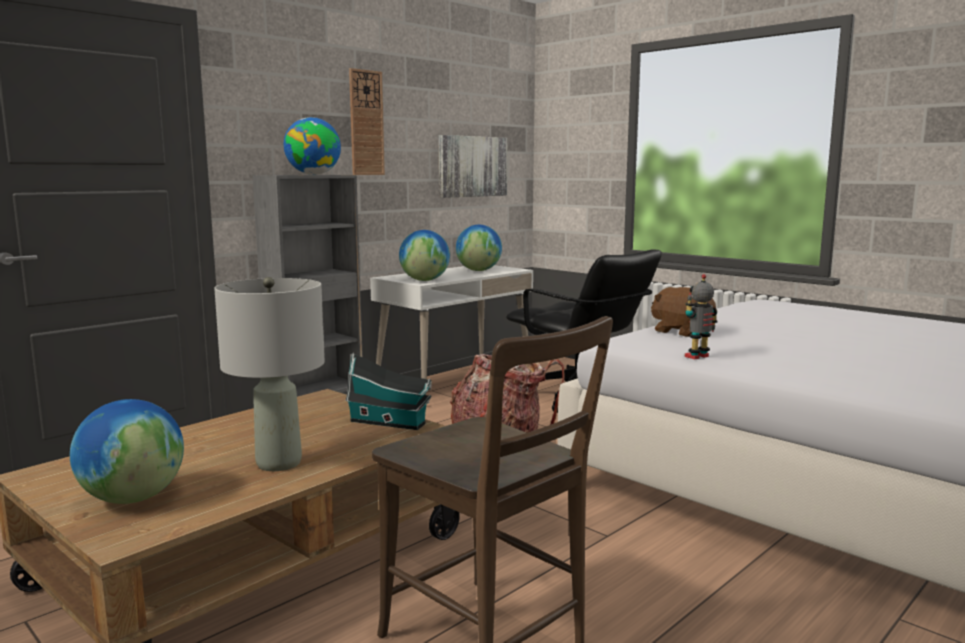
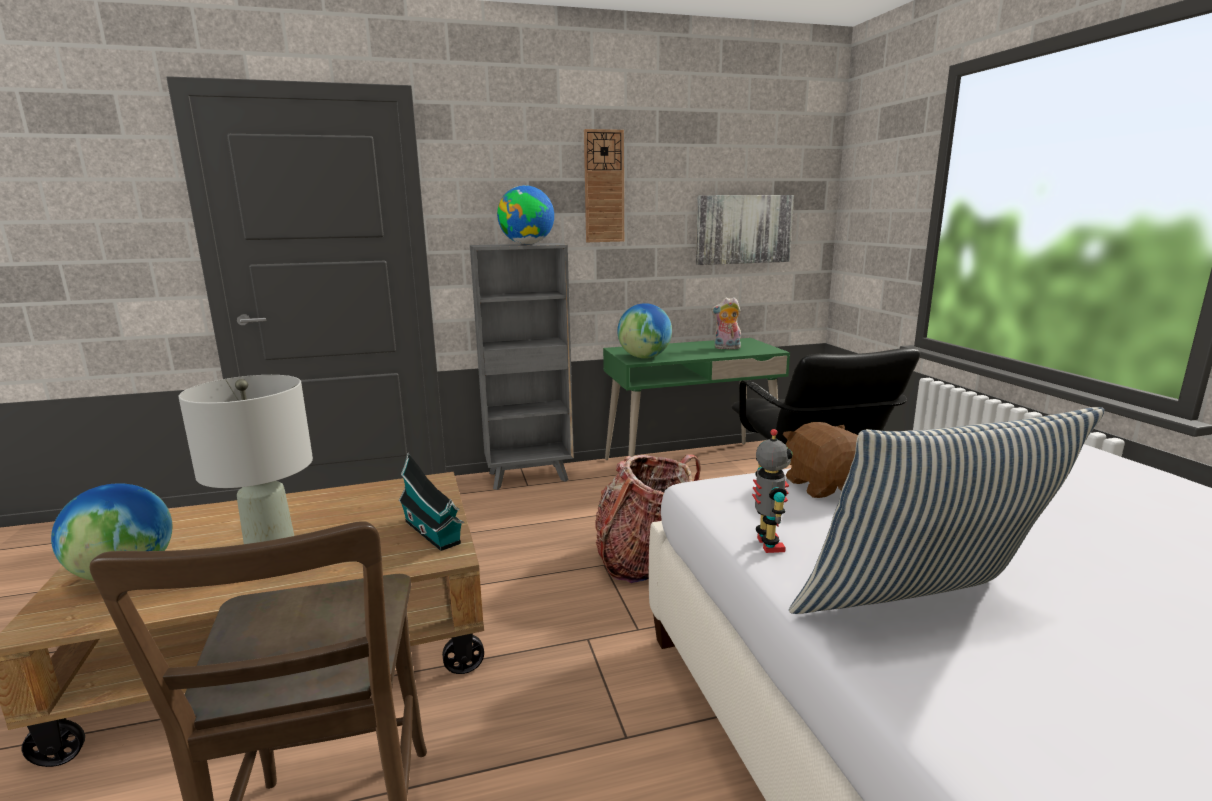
camera: 30 degrees right, 5 degrees up
white desk [370,265,533,379] -> green desk [603,338,790,460]
globe [456,225,502,271] -> plush toy [711,297,742,349]
toy robot [685,274,718,359] -> toy robot turned 90 degrees clockwise [752,429,793,553]
none -> pillow [789,407,1104,614]

